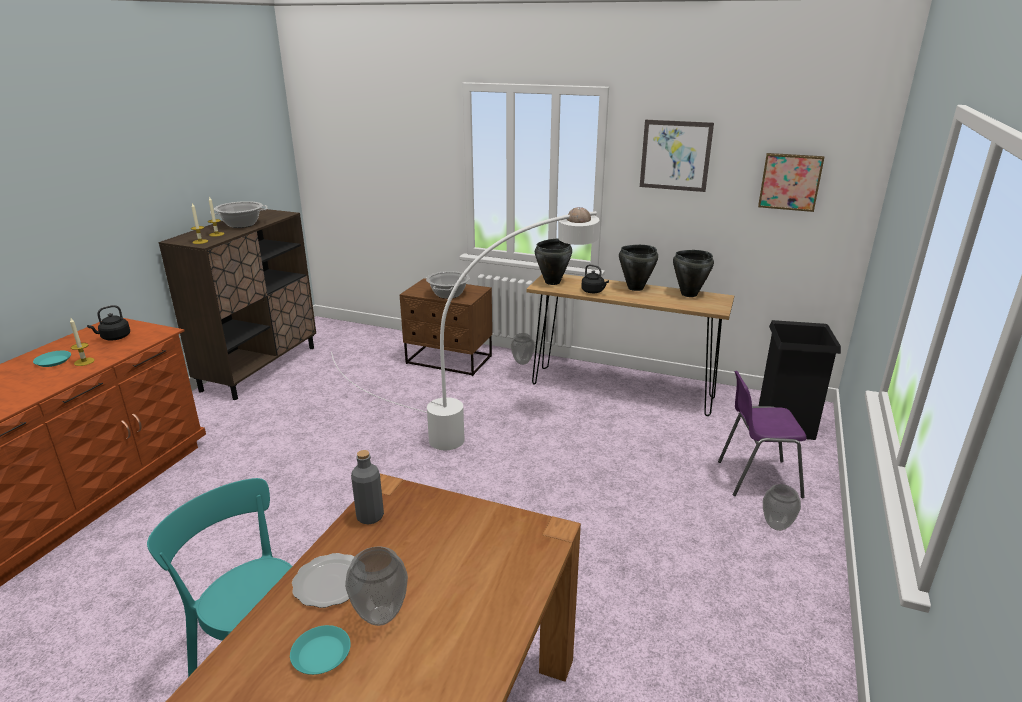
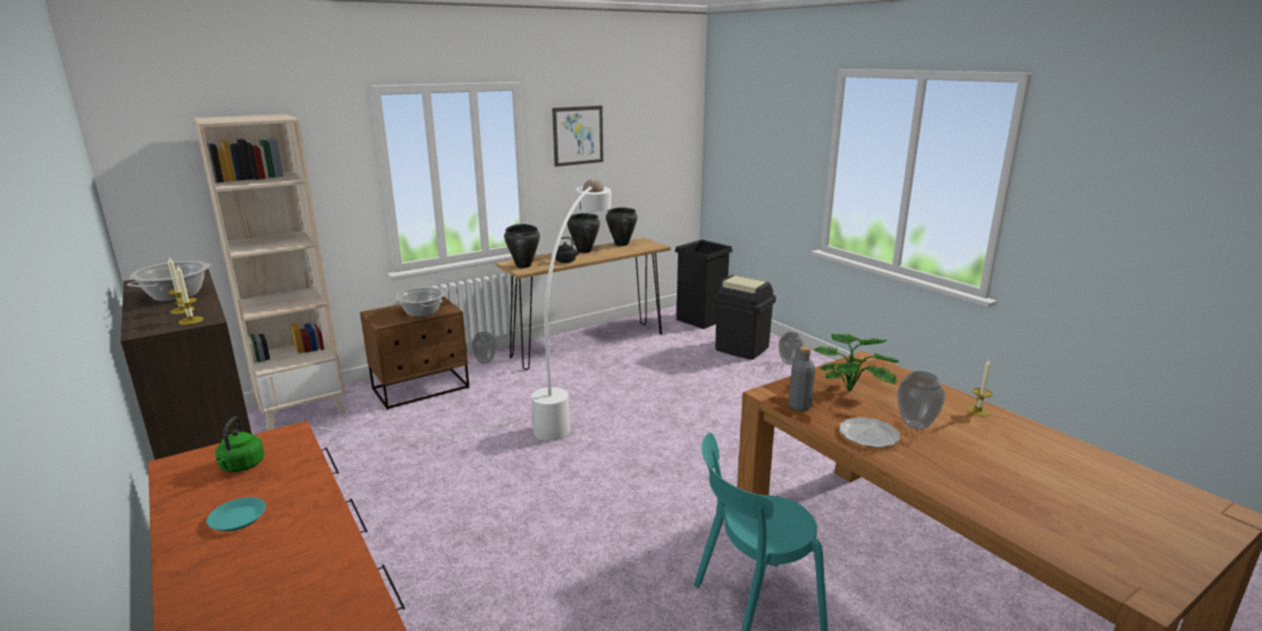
camera: 55 degrees left, 5 degrees down
candle [70,318,95,366] -> candle moved to [967,359,993,417]
black kettle [87,305,130,341] -> green kettle [215,416,264,472]
turquoise plate [290,625,351,675] -> none
purple chair [718,371,807,499] -> black trash can [714,275,776,360]
picture [758,153,824,212] -> none
none -> beige bookcase [194,114,346,431]
none -> potted plant [814,333,900,391]

